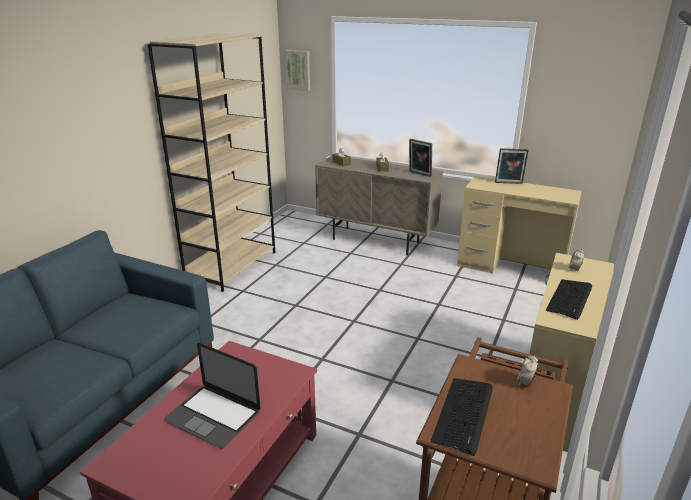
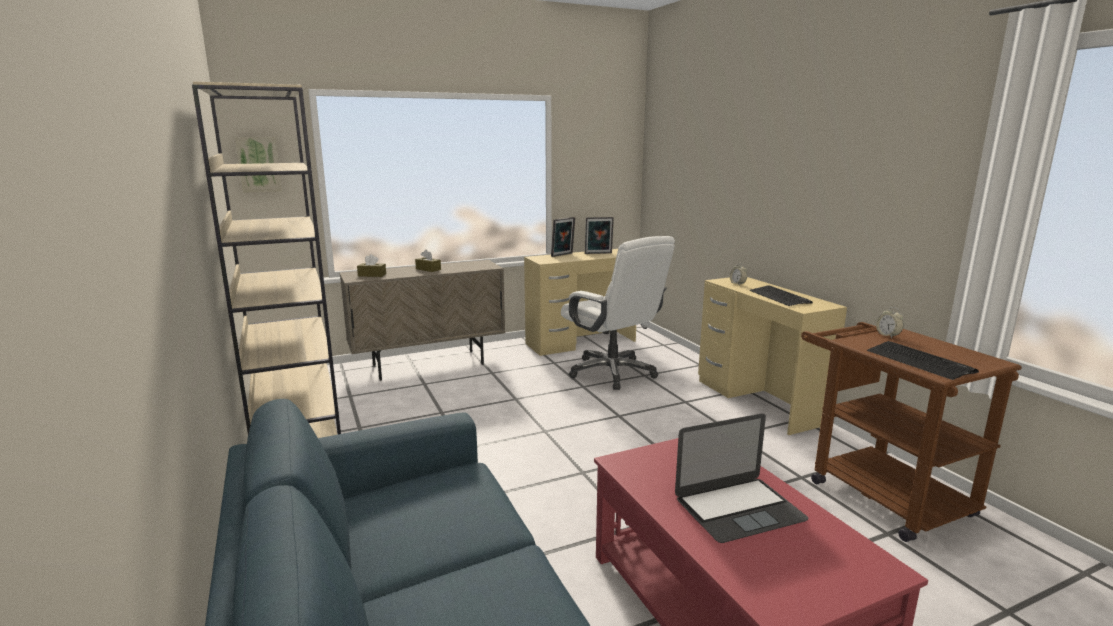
camera: 50 degrees left, 10 degrees down
picture frame [409,139,432,177] -> picture frame moved to [585,217,614,254]
none -> white office chair [561,236,675,390]

